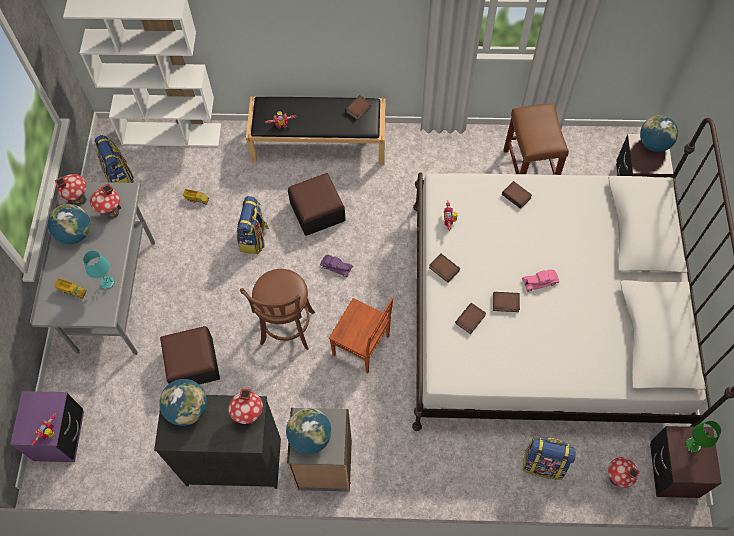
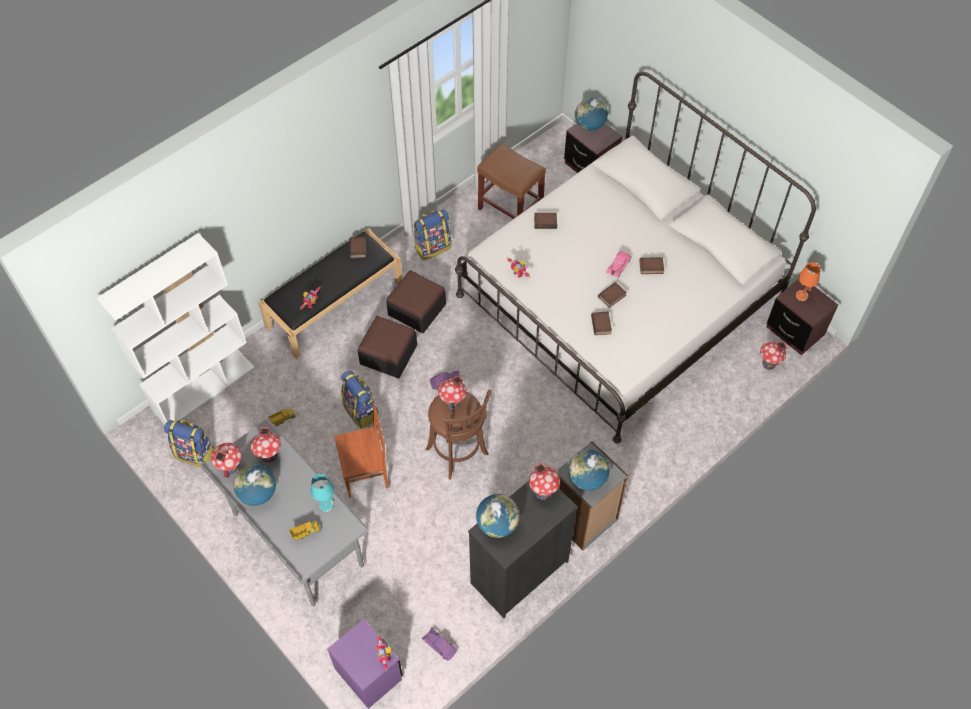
camera: 45 degrees left, 5 degrees down
ottoman [160,326,220,385] -> ottoman moved to [386,270,446,333]
brown chair [329,297,393,373] -> brown chair moved to [334,403,389,497]
book [429,253,460,283] -> book moved to [639,257,664,274]
backpack [523,437,576,480] -> backpack moved to [413,209,451,260]
green table lamp [686,421,721,453] -> orange table lamp [796,262,820,301]
none -> purple toy car [422,628,457,661]
none -> toy house [438,375,467,409]

